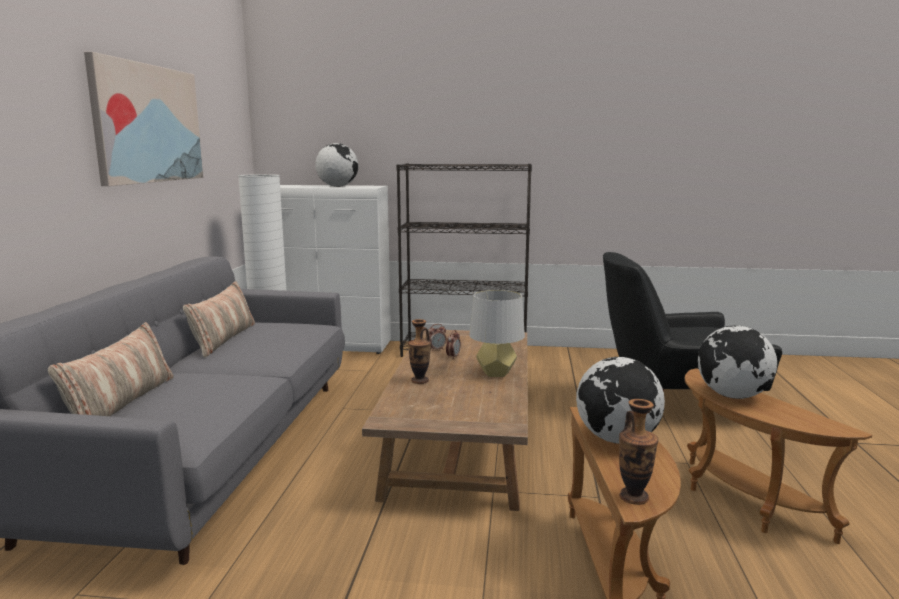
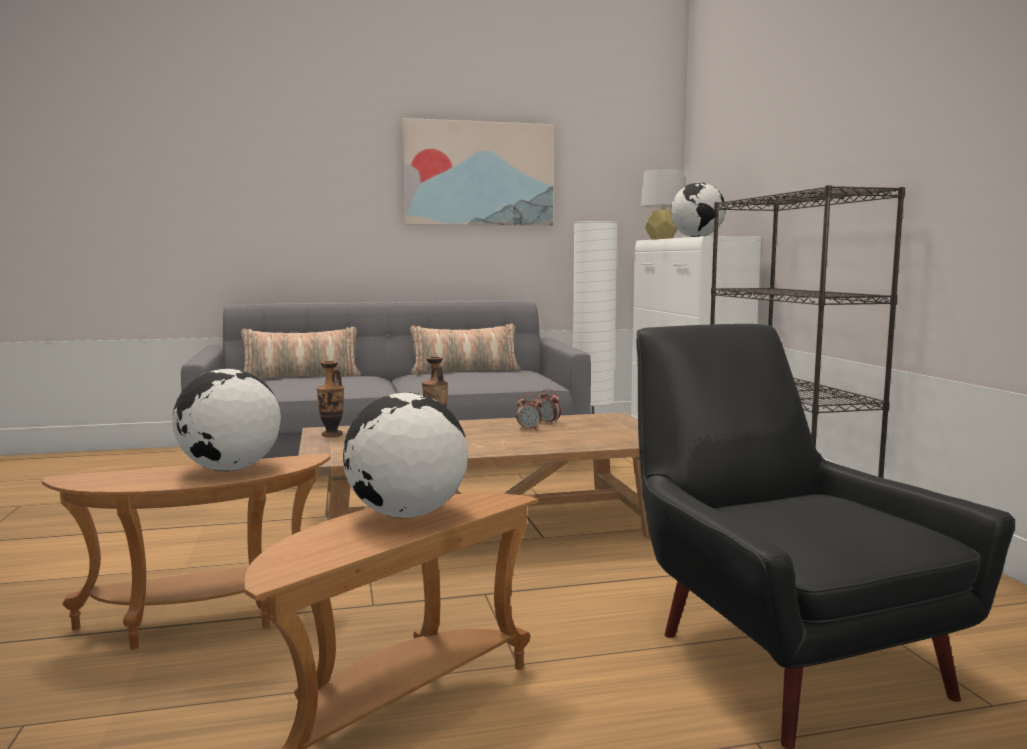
camera: 70 degrees right, 5 degrees down
grey table lamp [469,290,525,377] -> grey table lamp moved to [640,169,685,239]
vase [619,399,658,505] -> vase moved to [317,361,344,437]

